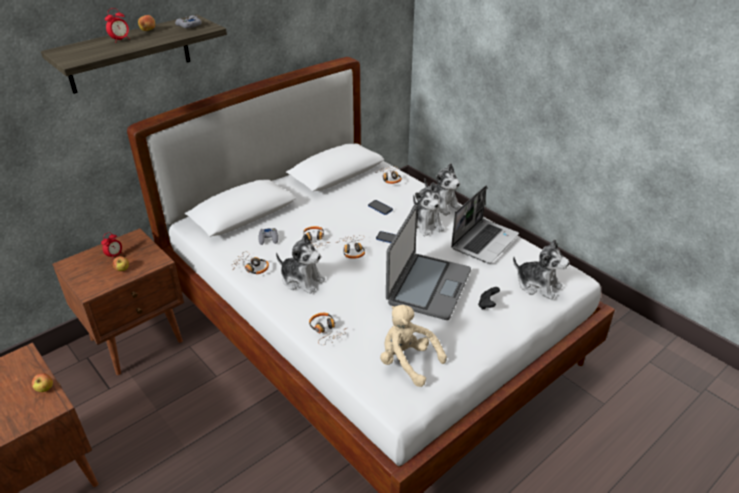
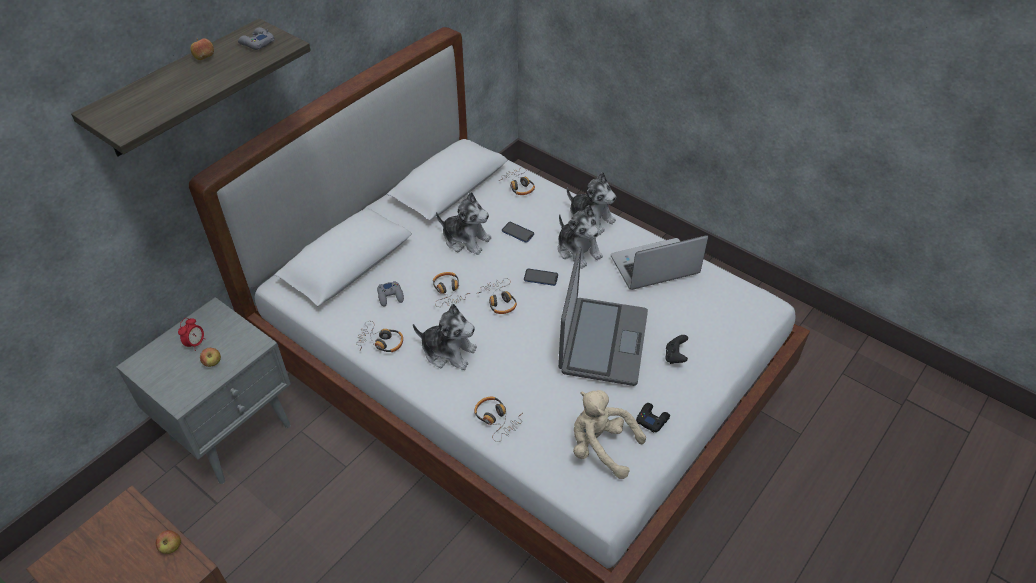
camera: 10 degrees left, 10 degrees up
brown nightstand [52,228,184,375] -> grey nightstand [116,297,291,484]
alarm clock [105,8,129,43] -> none
laptop [451,185,519,264] -> laptop turned 135 degrees counterclockwise [611,235,708,290]
plush toy [513,239,569,300] -> plush toy moved to [436,192,491,255]
none -> black game controller [636,403,670,432]

